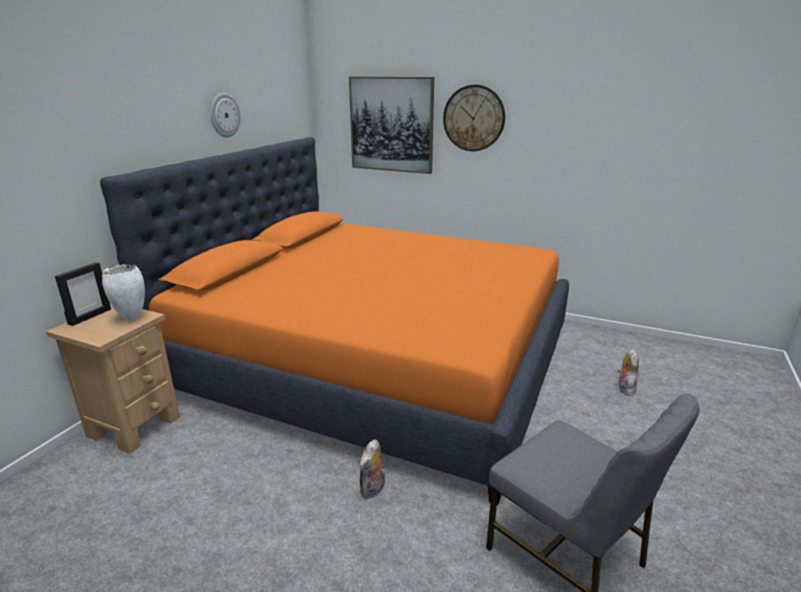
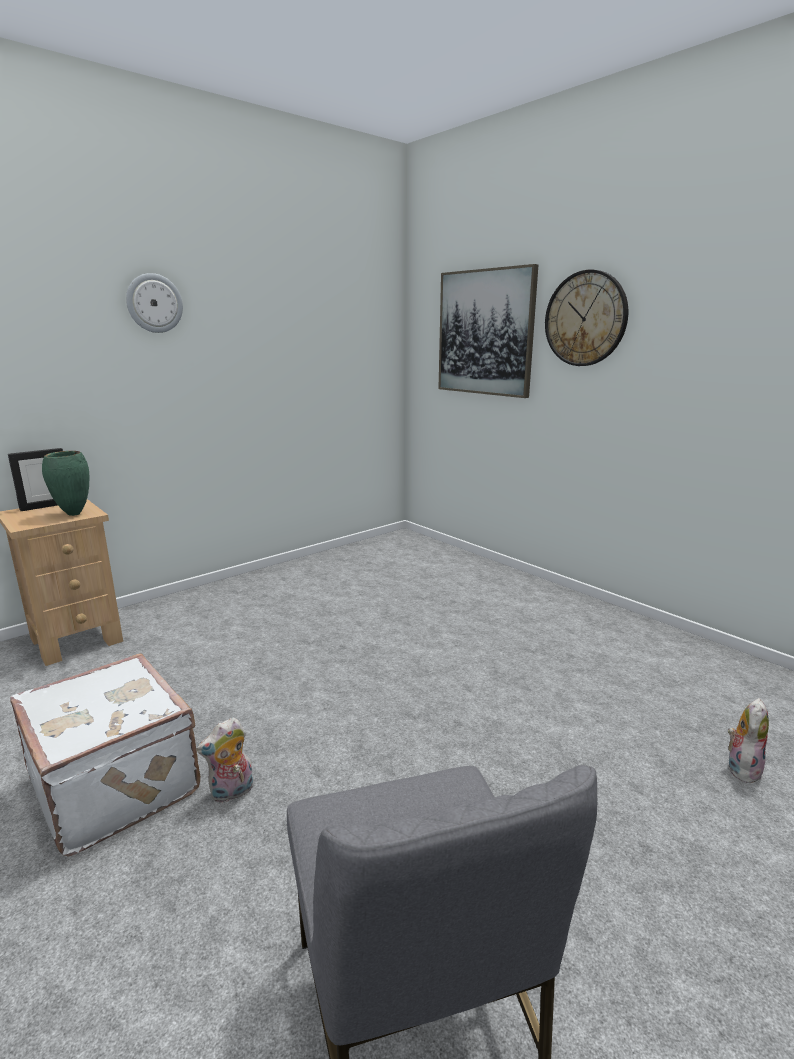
camera: 25 degrees right, 5 degrees down
orange bed [100,137,569,505] -> none
white vase [102,264,145,321] -> green vase [42,451,89,516]
wall clock [210,93,240,137] -> wall clock moved to [126,273,183,333]
none -> white suitcase [10,654,200,857]

